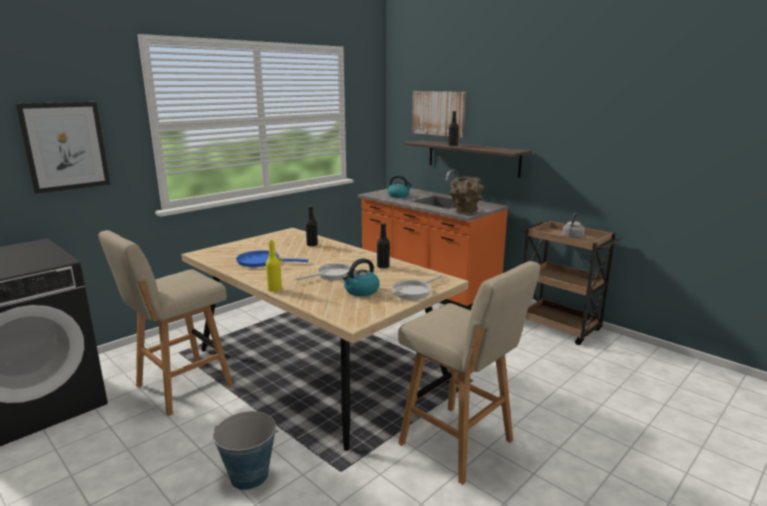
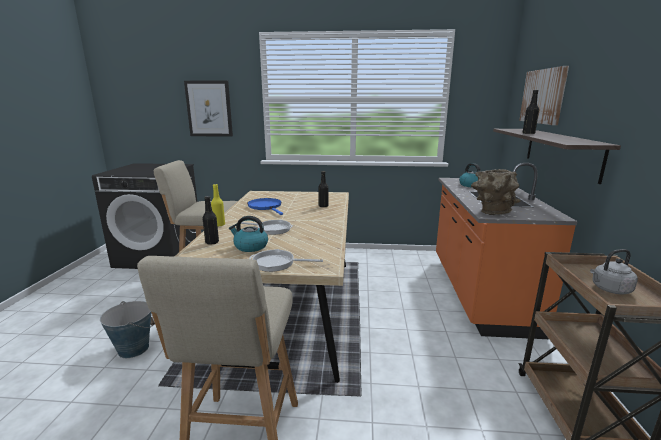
camera: 50 degrees right, 0 degrees up
black bottle [377,223,390,268] -> black bottle moved to [202,196,219,244]

